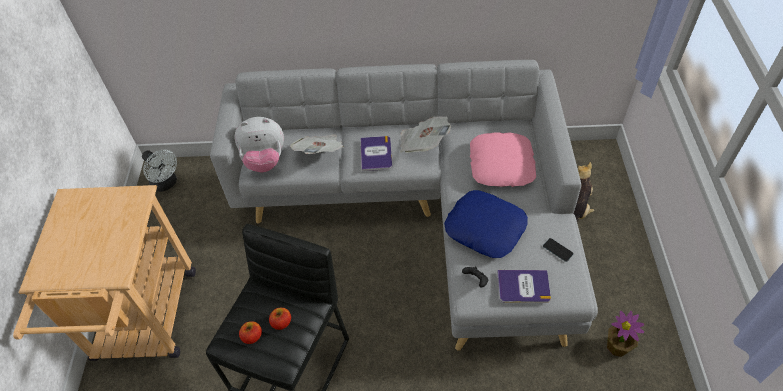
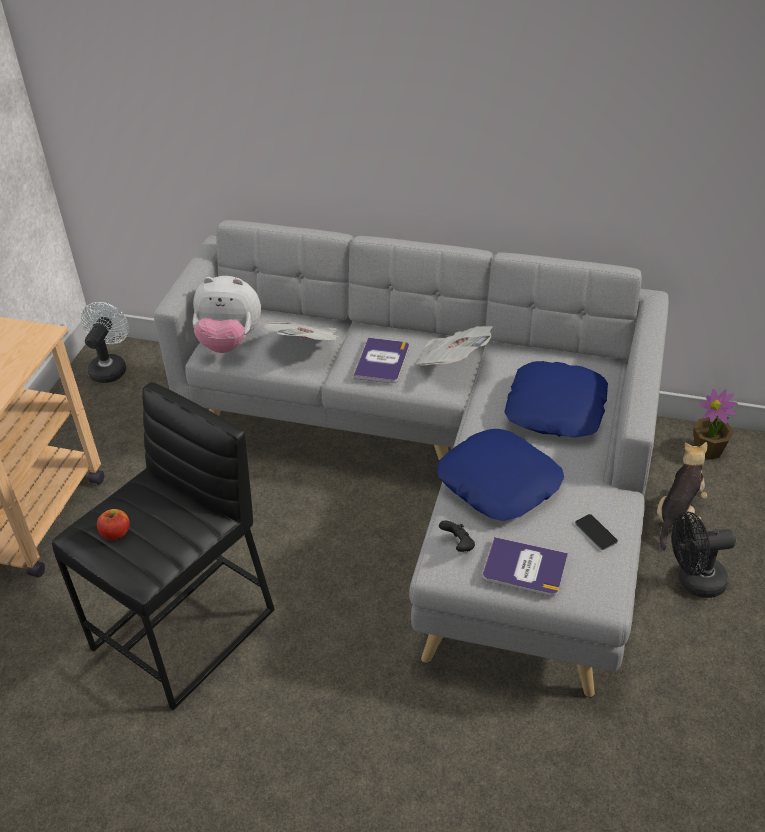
camera: 15 degrees right, 10 degrees down
white fan [142,150,177,192] -> white fan turned 135 degrees counterclockwise [81,302,129,383]
apple [269,308,291,330] -> none
pink pillow [470,132,536,187] -> blue pillow [504,361,608,438]
potted plant [607,311,644,357] -> potted plant moved to [693,389,738,460]
none -> black fan [672,511,736,598]

